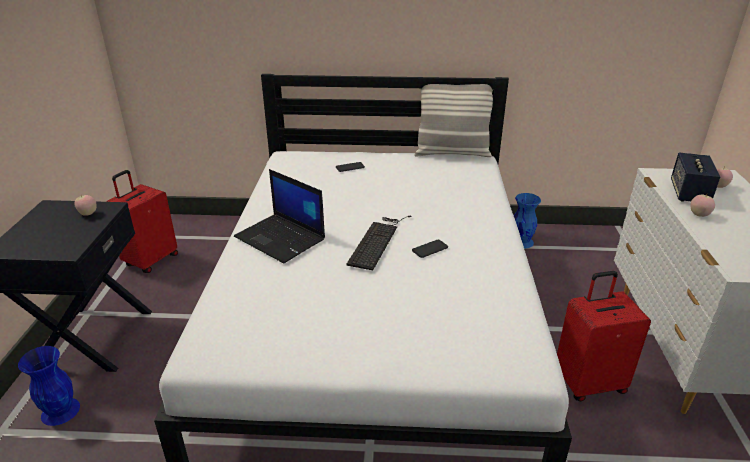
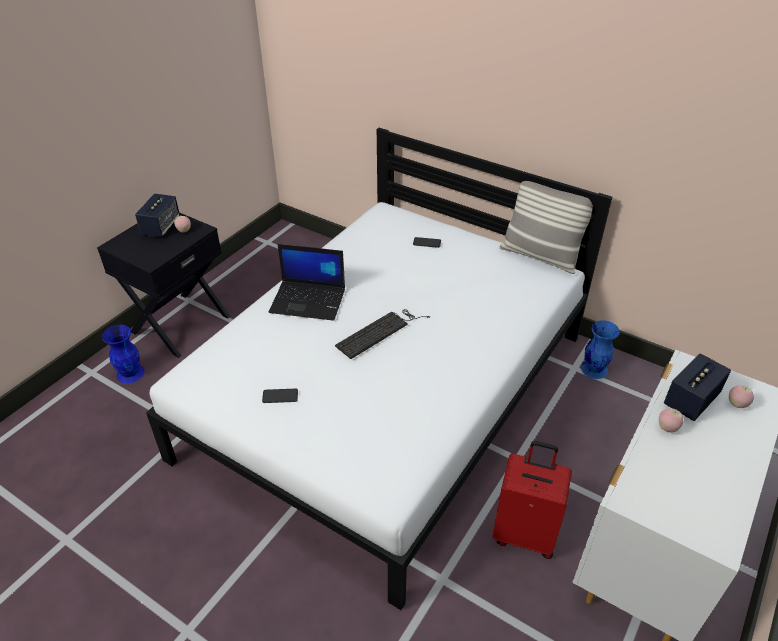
camera: 30 degrees right, 10 degrees up
red suitcase [106,170,178,273] -> none
laptop [234,169,325,263] -> laptop turned 60 degrees counterclockwise [269,244,345,321]
phone [412,240,448,258] -> phone moved to [262,388,298,403]
none -> speaker [135,194,180,237]

